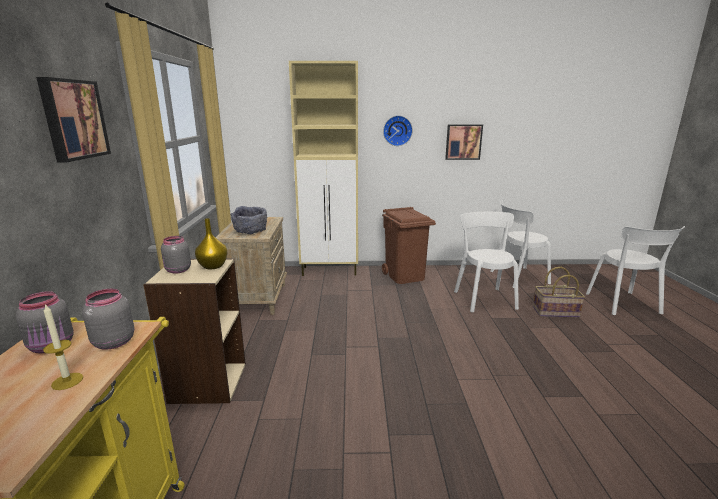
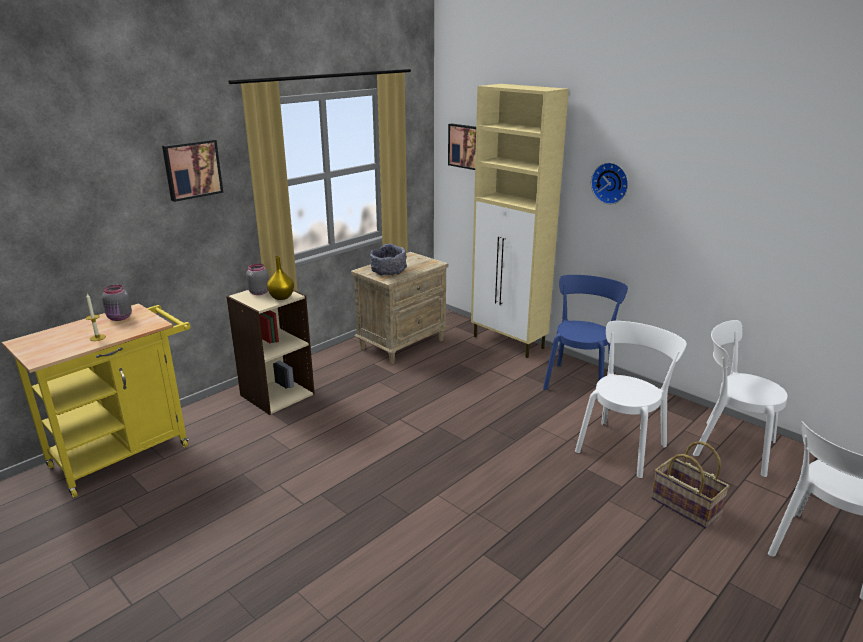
camera: 45 degrees right, 5 degrees up
grey jar [82,289,134,350] -> none
brown trash can [382,207,436,284] -> blue chair [543,275,628,390]
picture [445,124,483,160] -> picture moved to [448,123,476,170]

